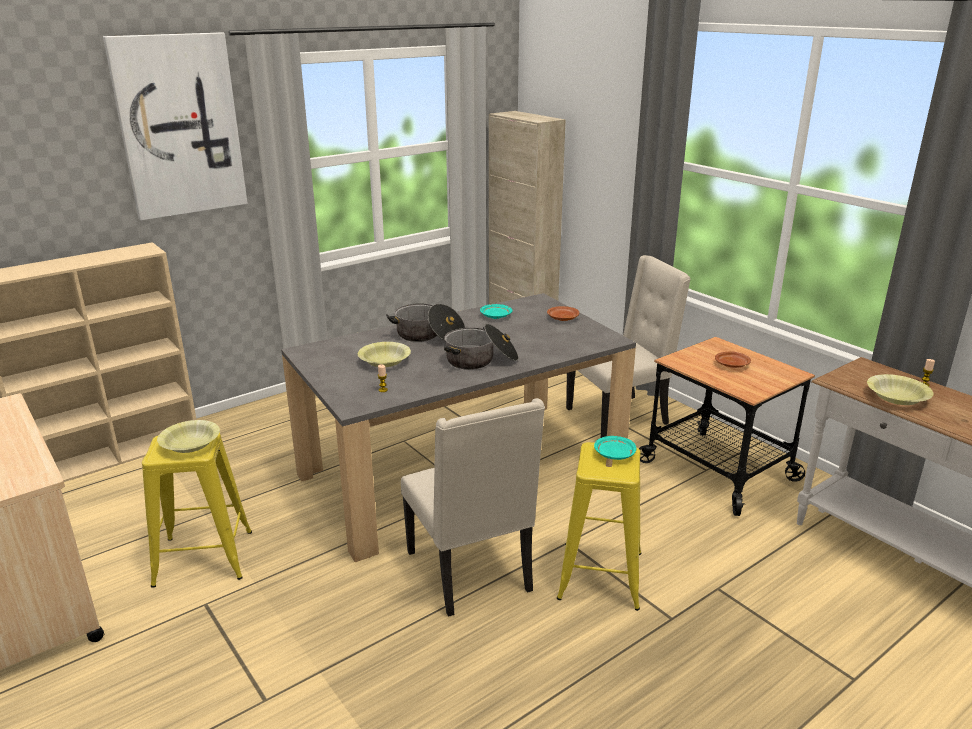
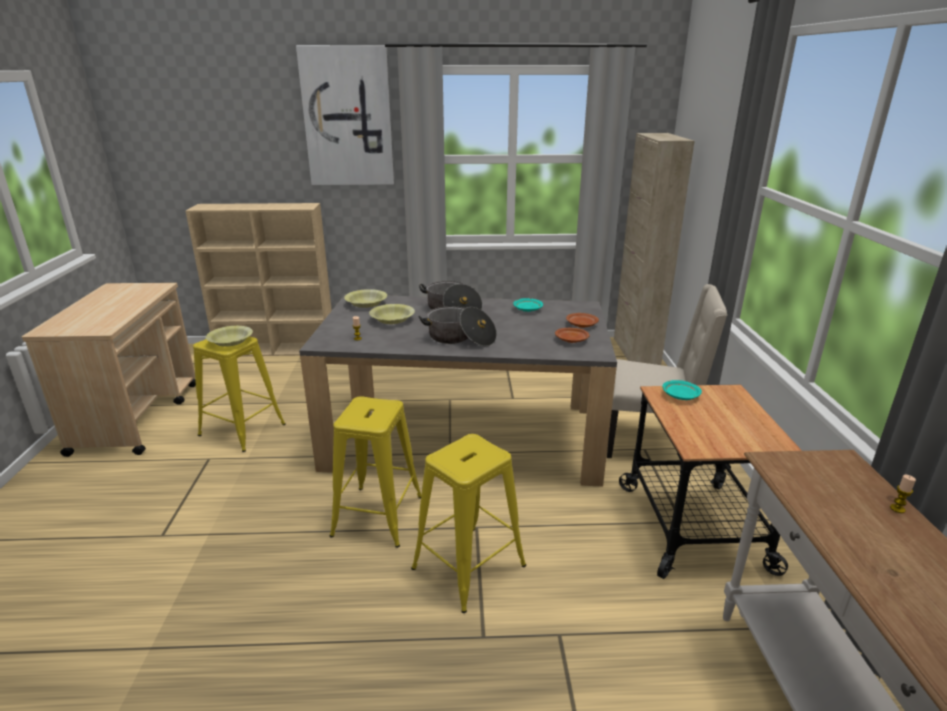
camera: 35 degrees right, 0 degrees up
beige chair [401,398,545,617] -> yellow stool [330,396,422,548]
turquoise plate [594,436,636,460] -> turquoise plate moved to [662,380,702,400]
brown plate [715,351,751,368] -> brown plate moved to [555,328,590,343]
yellow bowl [867,374,933,405] -> yellow bowl moved to [344,289,387,308]

